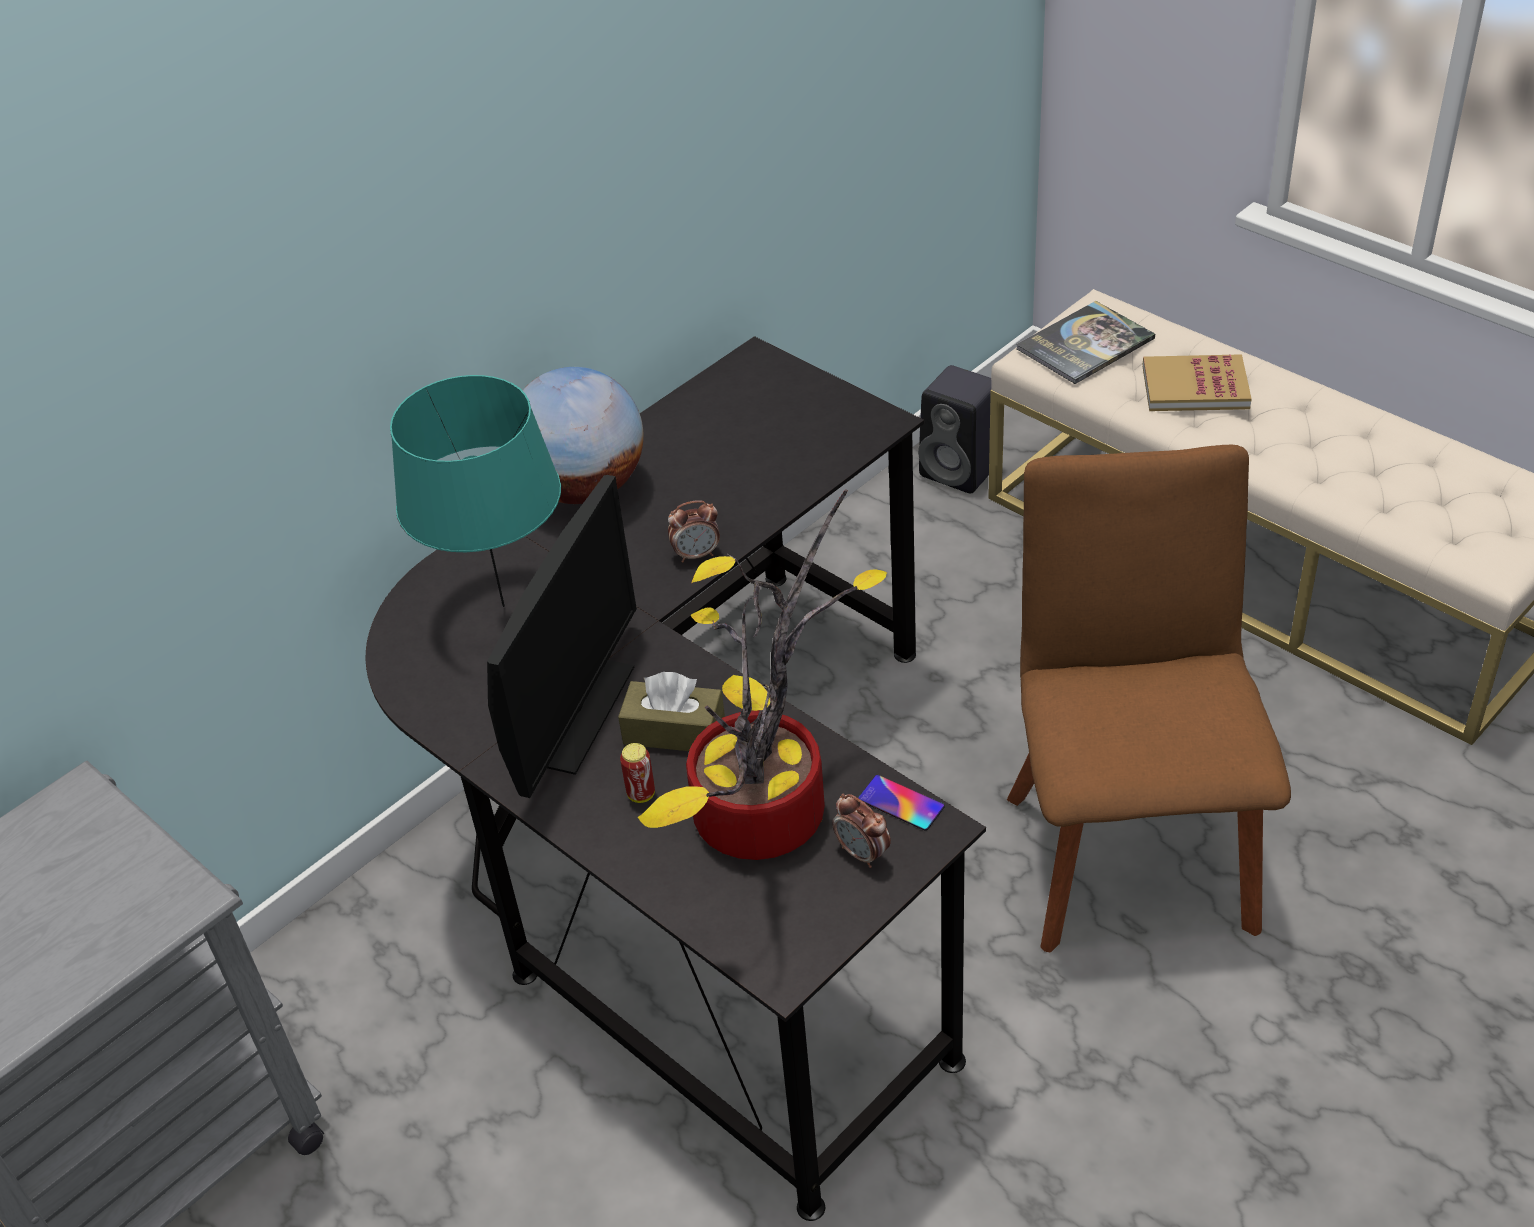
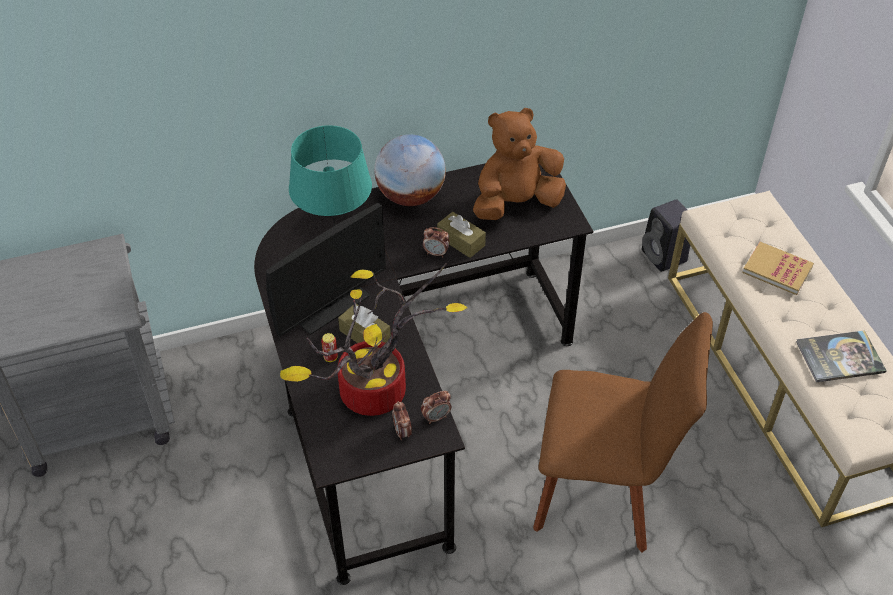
camera: 25 degrees right, 5 degrees up
phone [858,775,945,830] -> alarm clock [421,391,451,424]
brown chair [1007,445,1291,952] -> brown chair turned 75 degrees clockwise [533,312,713,553]
book [1016,301,1155,384] -> book moved to [796,330,887,382]
none -> brown tissue box [437,212,486,258]
none -> brown plush toy [473,108,566,220]

